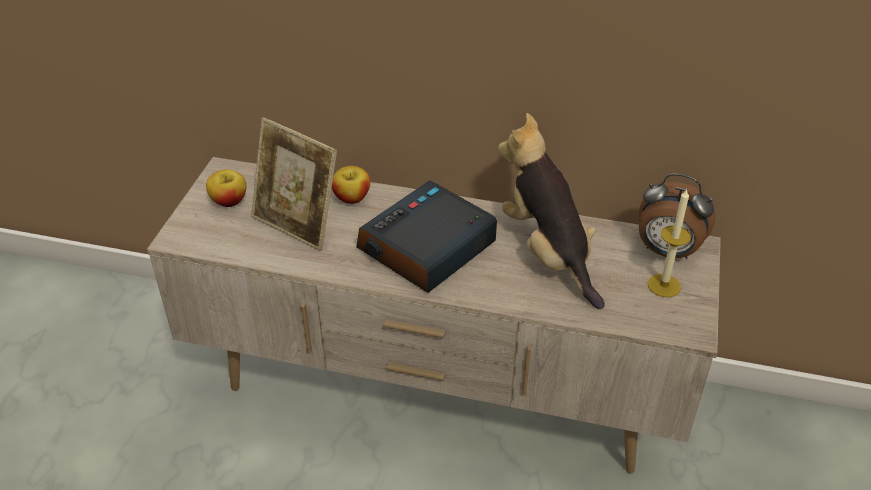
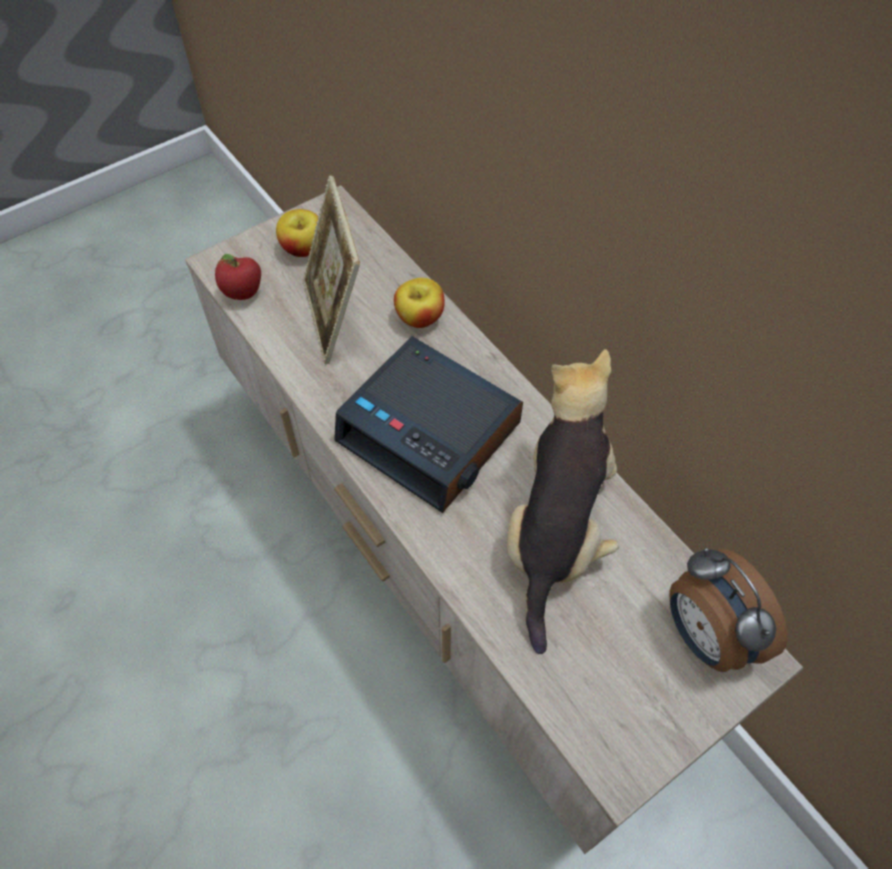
camera: 40 degrees right, 15 degrees up
alarm clock [356,180,497,293] -> alarm clock turned 135 degrees counterclockwise [334,336,523,513]
candle [648,189,691,297] -> none
none -> apple [215,254,261,300]

